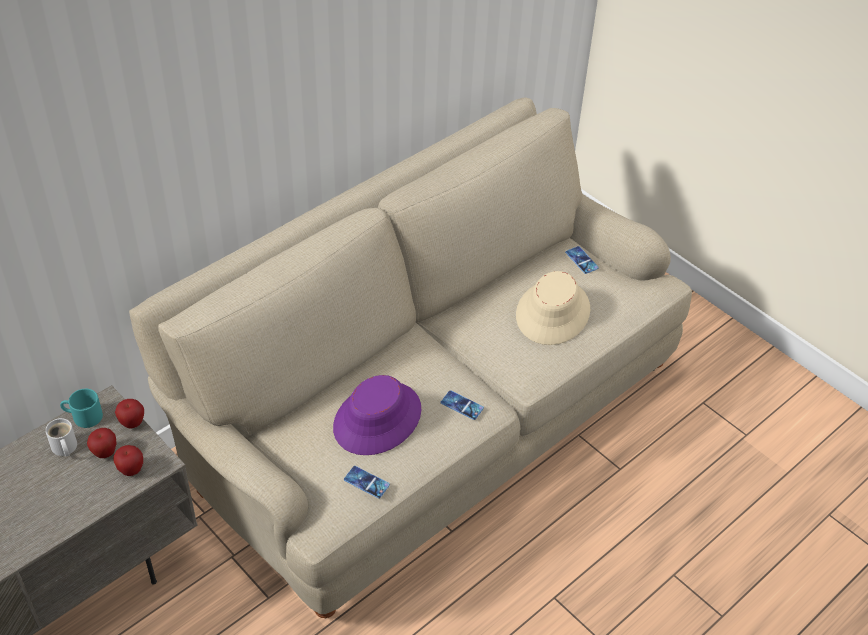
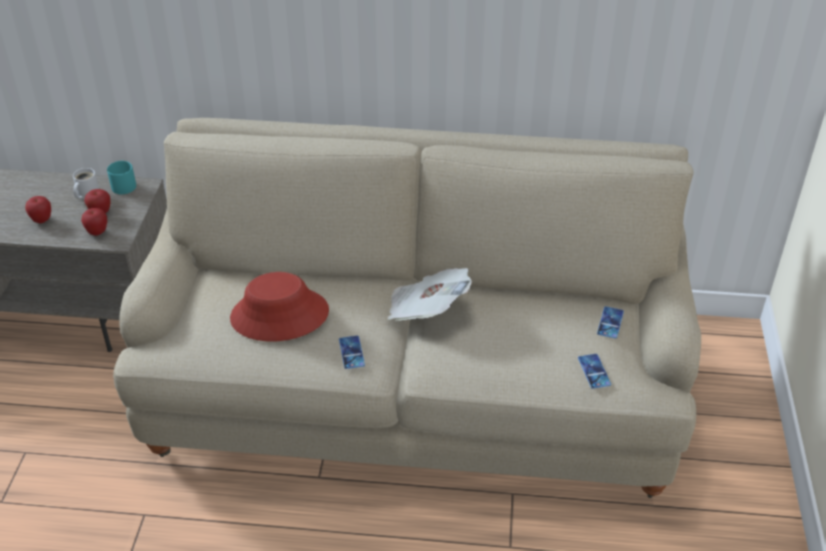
camera: 50 degrees right, 5 degrees down
apple [115,399,144,428] -> apple moved to [25,196,51,223]
purple hat [333,375,421,455] -> red hat [230,272,329,341]
phone [344,466,390,499] -> phone moved to [578,354,611,389]
beige hat [516,271,590,345] -> none
none -> newspaper [388,268,472,321]

